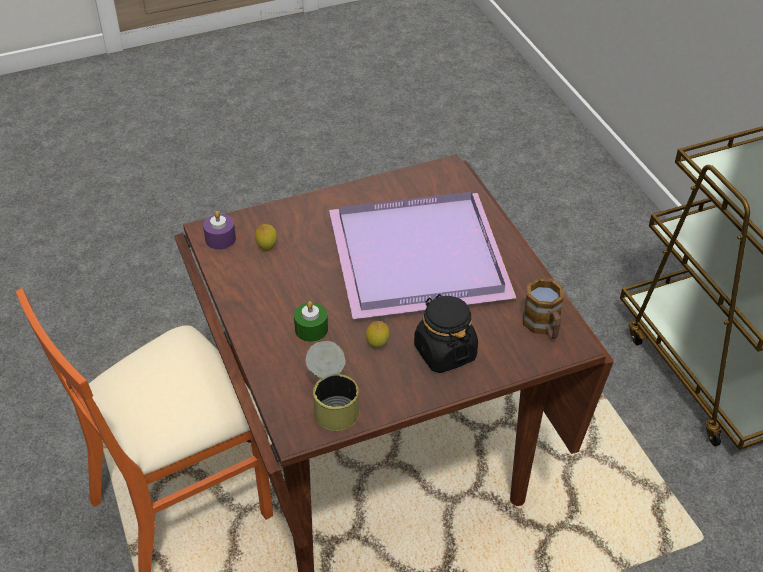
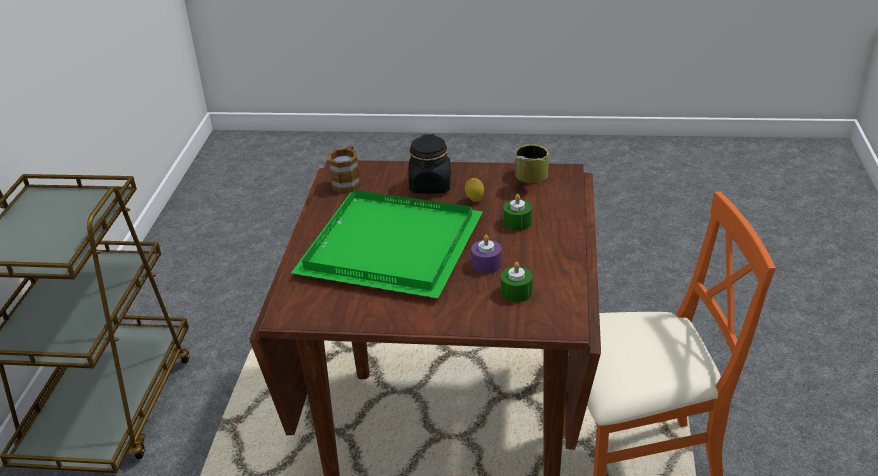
camera: 150 degrees left, 10 degrees down
purple candle [203,211,236,249] -> purple candle moved to [471,235,502,274]
lemon [255,224,277,251] -> green candle [501,262,533,302]
purple tray [329,192,516,319] -> green tray [291,190,483,298]

